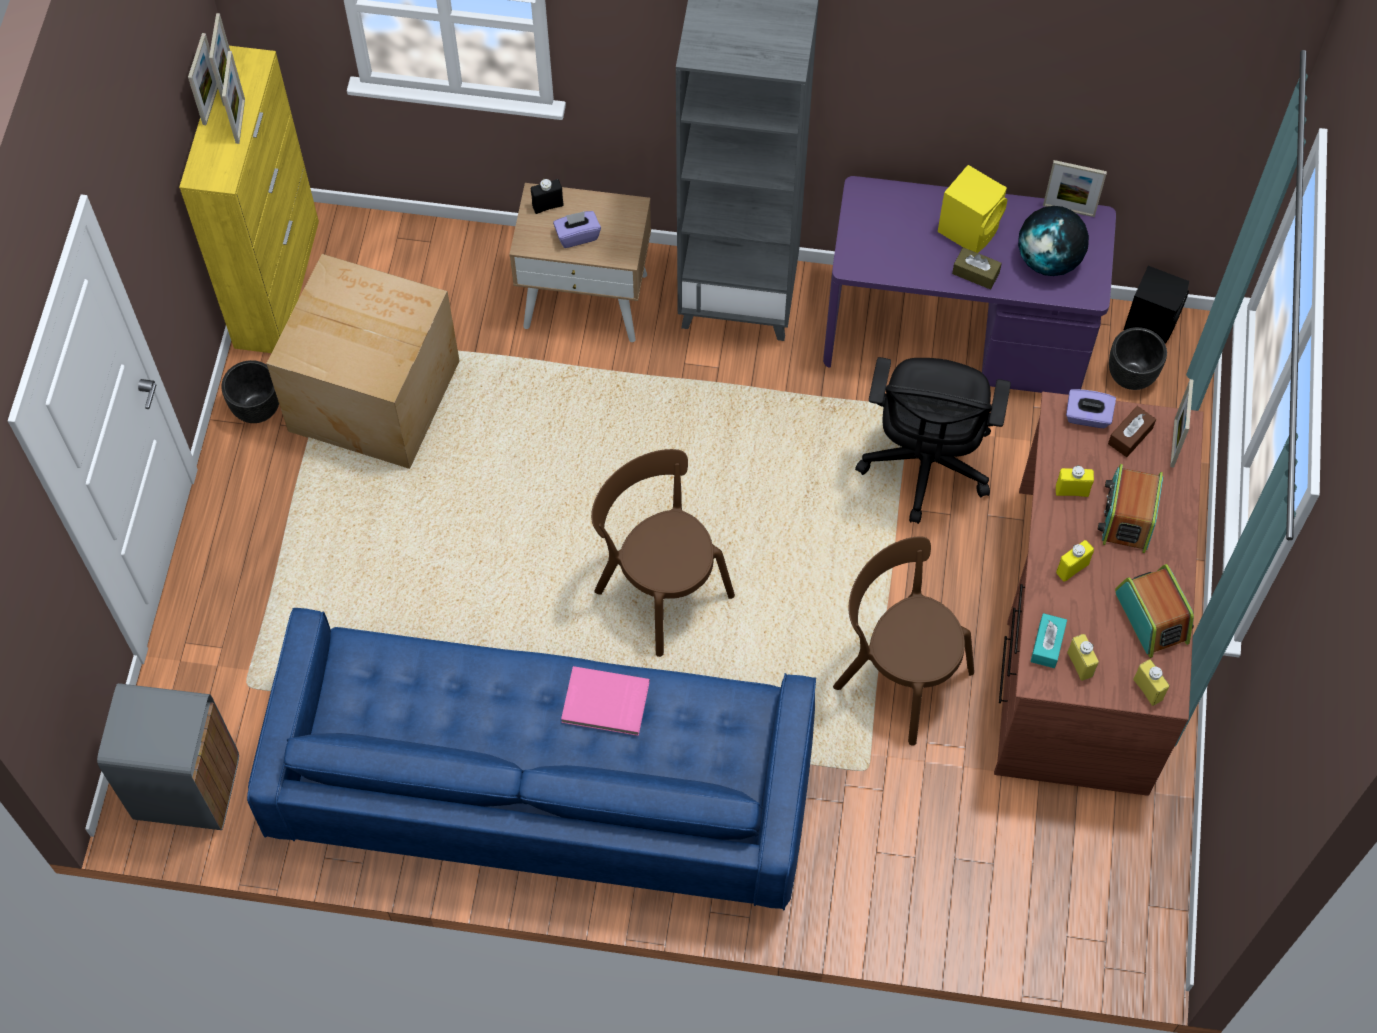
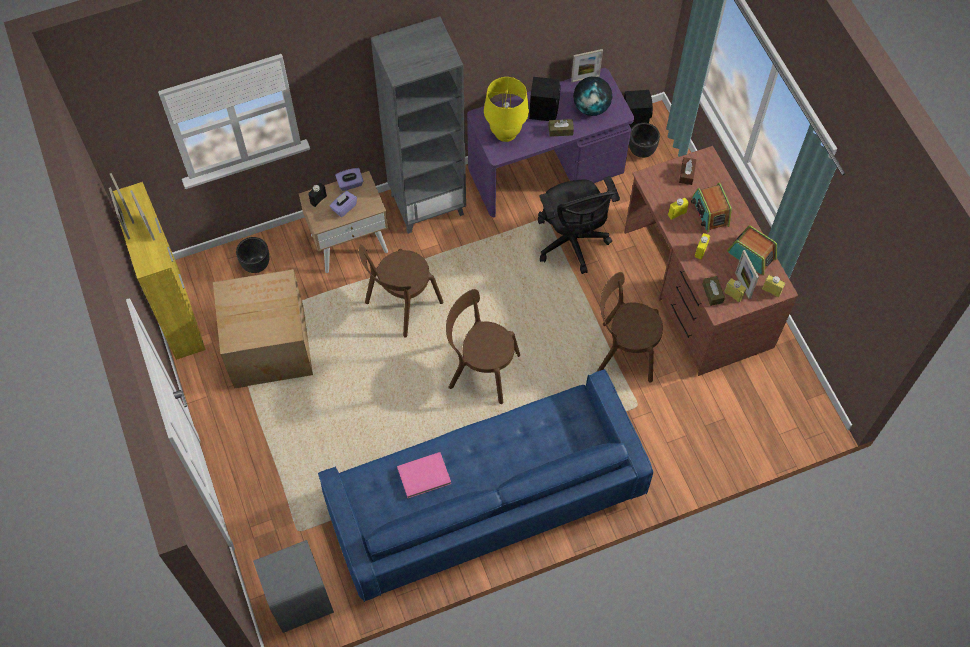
camera: 30 degrees left, 0 degrees up
black planter [221,360,279,423] -> black planter moved to [236,237,269,273]
pink book [561,666,650,736] -> pink book moved to [397,452,451,498]
yellow speaker [938,165,1008,253] -> black speaker [529,77,561,121]
turquoise tissue box [1030,613,1067,668] -> brown tissue box [702,276,725,306]
purple tissue box [1066,389,1116,428] -> purple tissue box moved to [335,168,363,191]
picture frame [1170,379,1193,468] -> picture frame moved to [735,250,759,299]
none -> brown chair [359,245,443,338]
none -> yellow table lamp [484,77,529,142]

